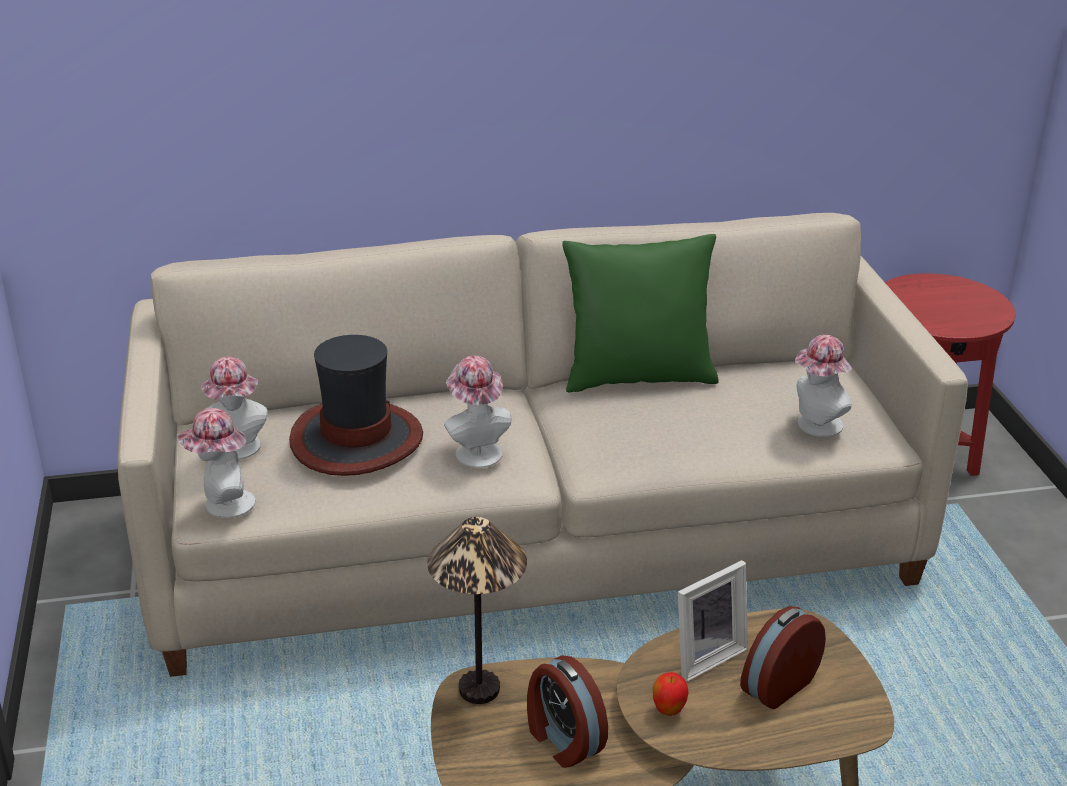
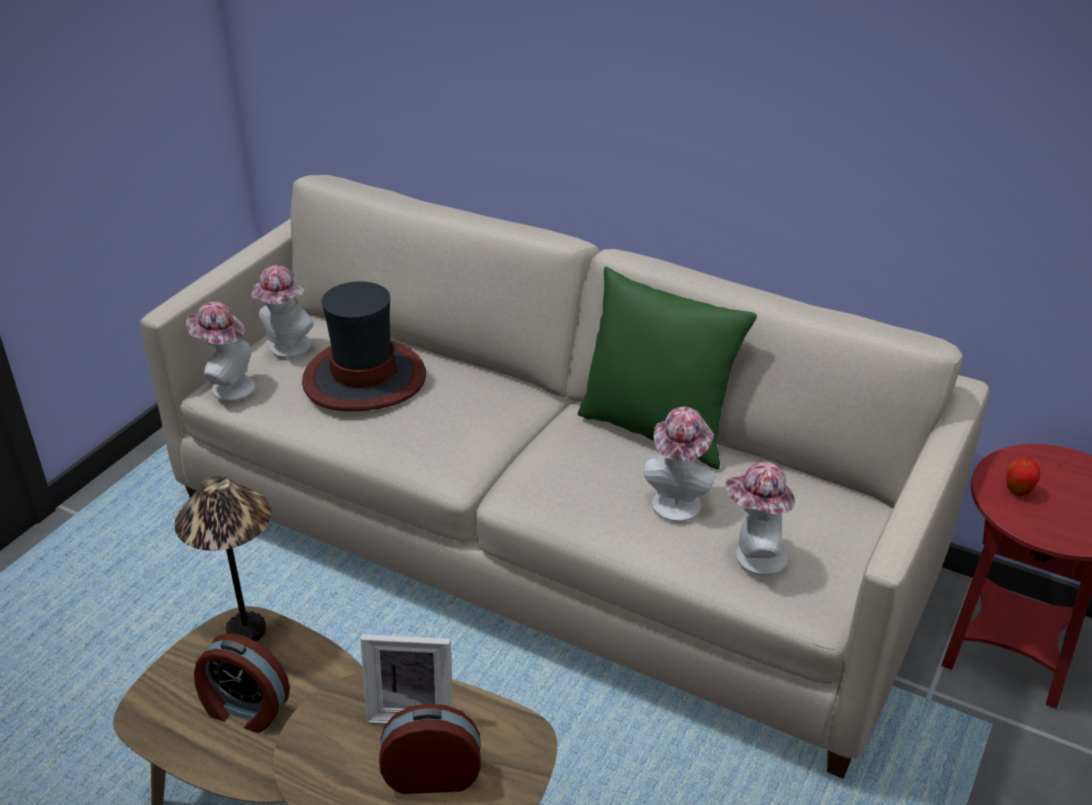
camera: 40 degrees right, 5 degrees up
hat [444,355,512,468] -> hat moved to [644,407,716,522]
alarm clock [527,656,608,768] -> alarm clock turned 75 degrees counterclockwise [194,633,290,733]
apple [653,672,689,716] -> apple moved to [1006,458,1040,496]

